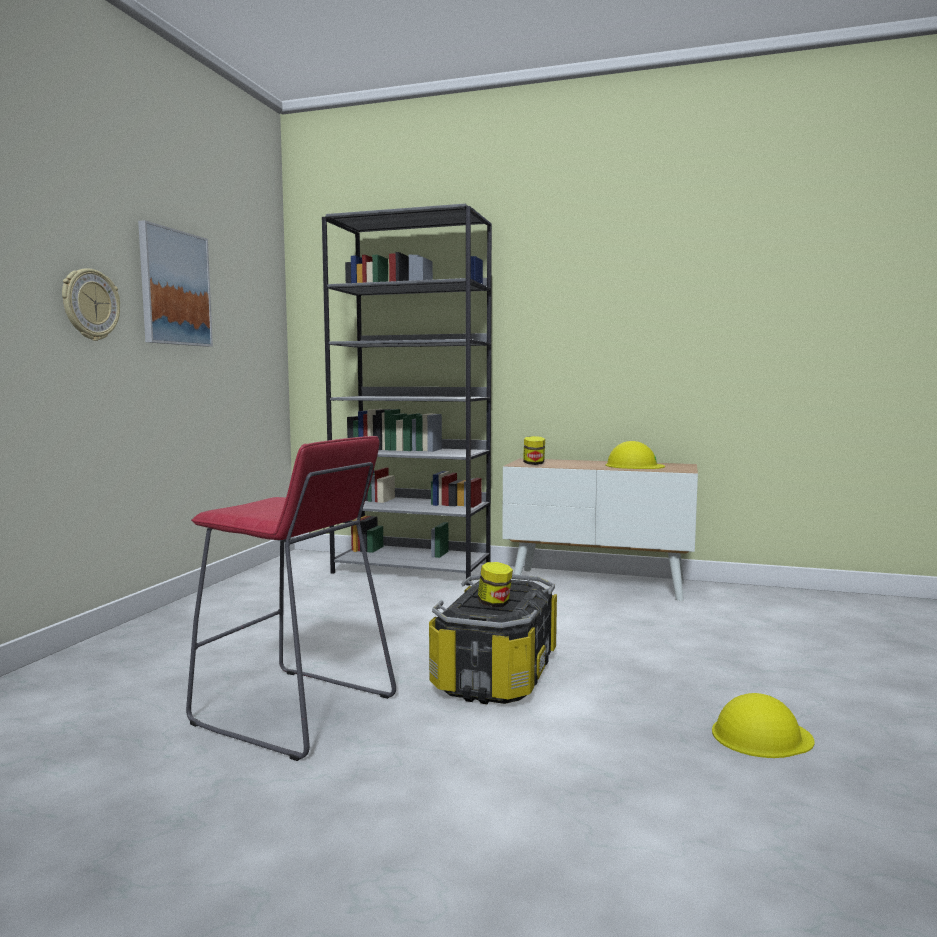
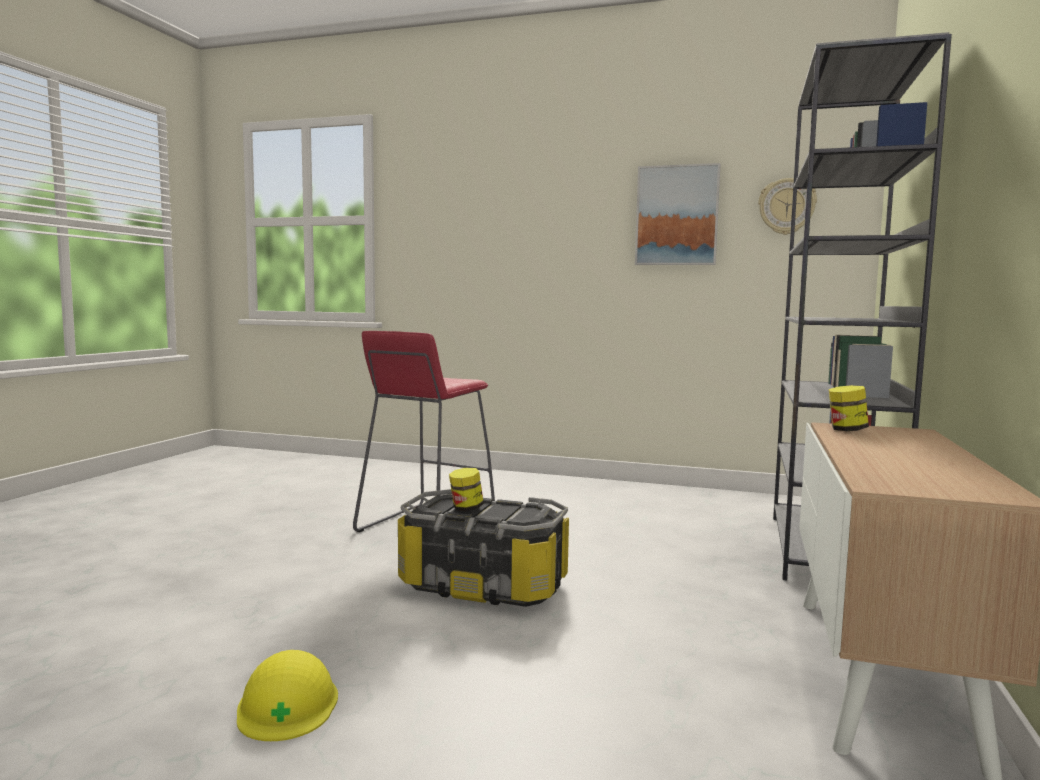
camera: 90 degrees right, 0 degrees up
wall clock [62,268,120,341] -> wall clock moved to [758,178,817,235]
yellow hard hat [605,441,665,469] -> none

